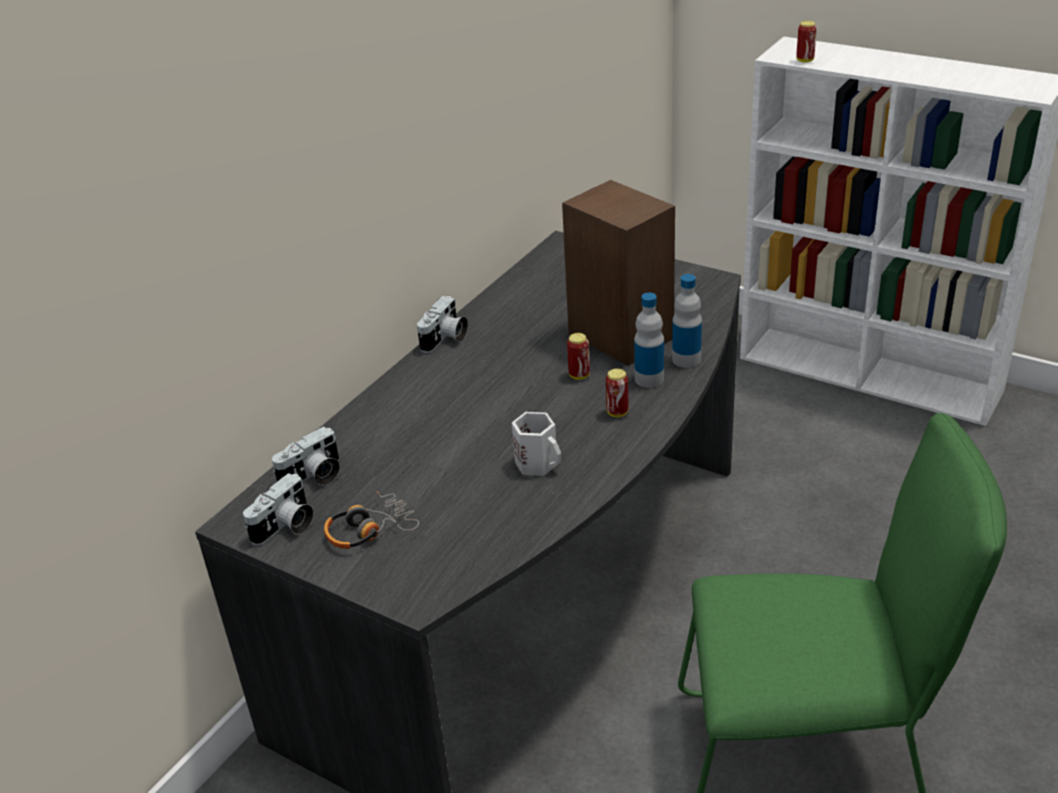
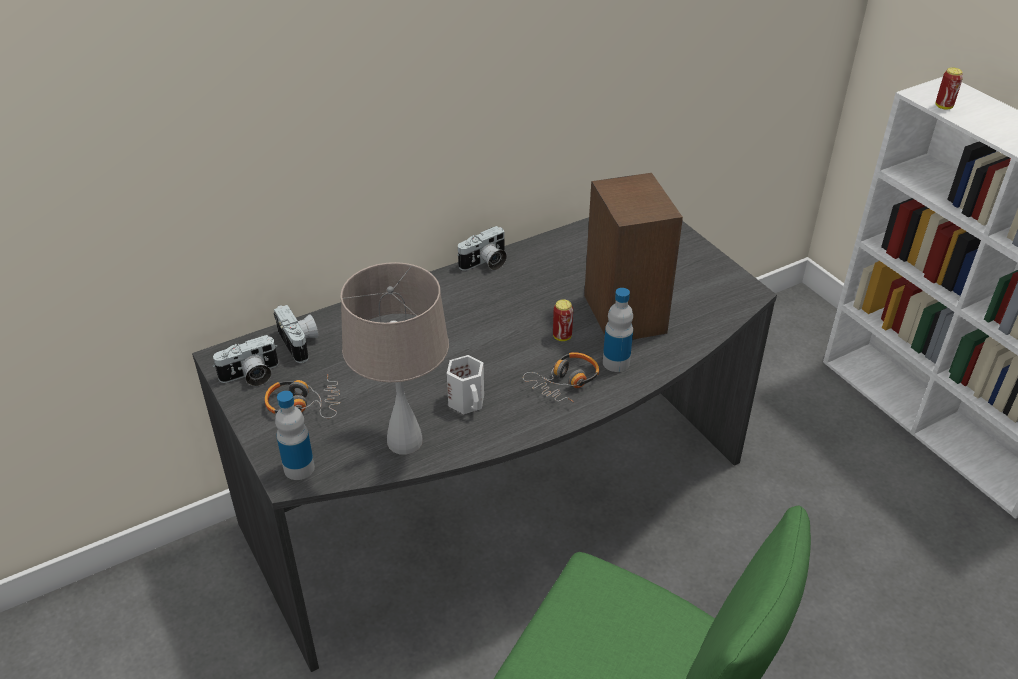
camera: 25 degrees right, 5 degrees up
camera [272,426,340,485] -> camera turned 105 degrees counterclockwise [274,305,319,363]
can [606,369,628,417] -> headphones [523,352,599,402]
bottle [672,274,702,368] -> bottle moved to [275,391,315,480]
none -> beige table lamp [340,262,449,455]

